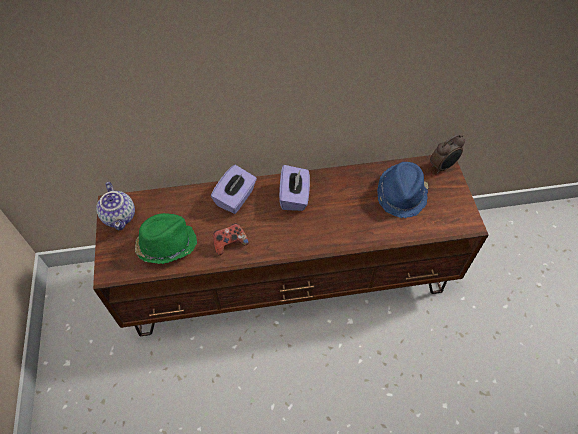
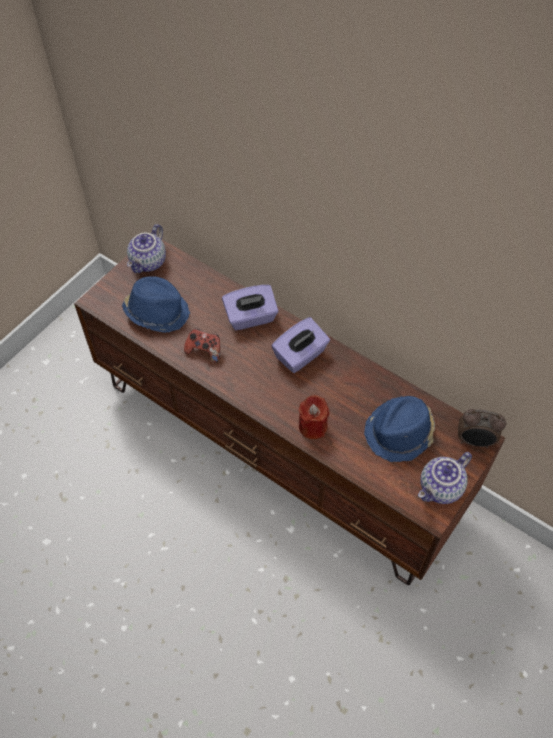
camera: 45 degrees right, 0 degrees up
green hat [135,213,197,264] -> blue hat [122,276,190,333]
none -> red candle [299,395,329,439]
none -> teapot [418,452,472,504]

